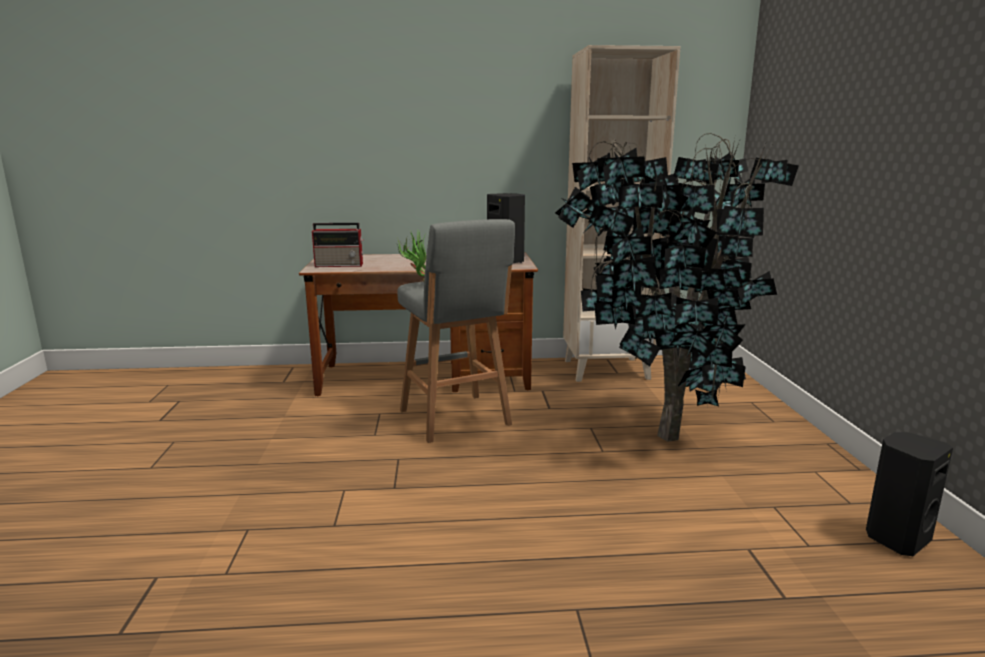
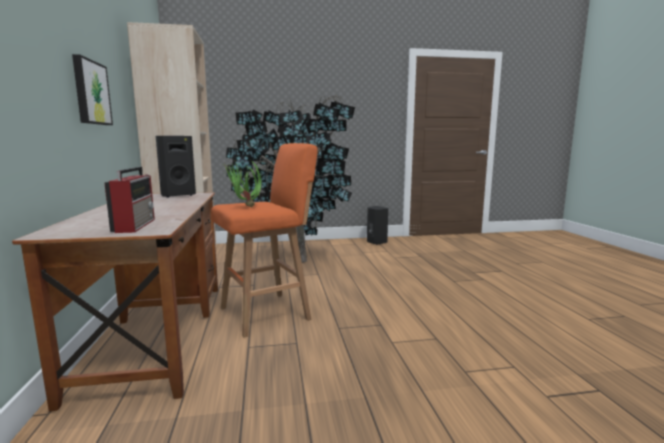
camera: 95 degrees left, 5 degrees down
grey stool [397,219,515,443] -> orange stool [211,143,318,338]
none -> picture [72,54,113,125]

